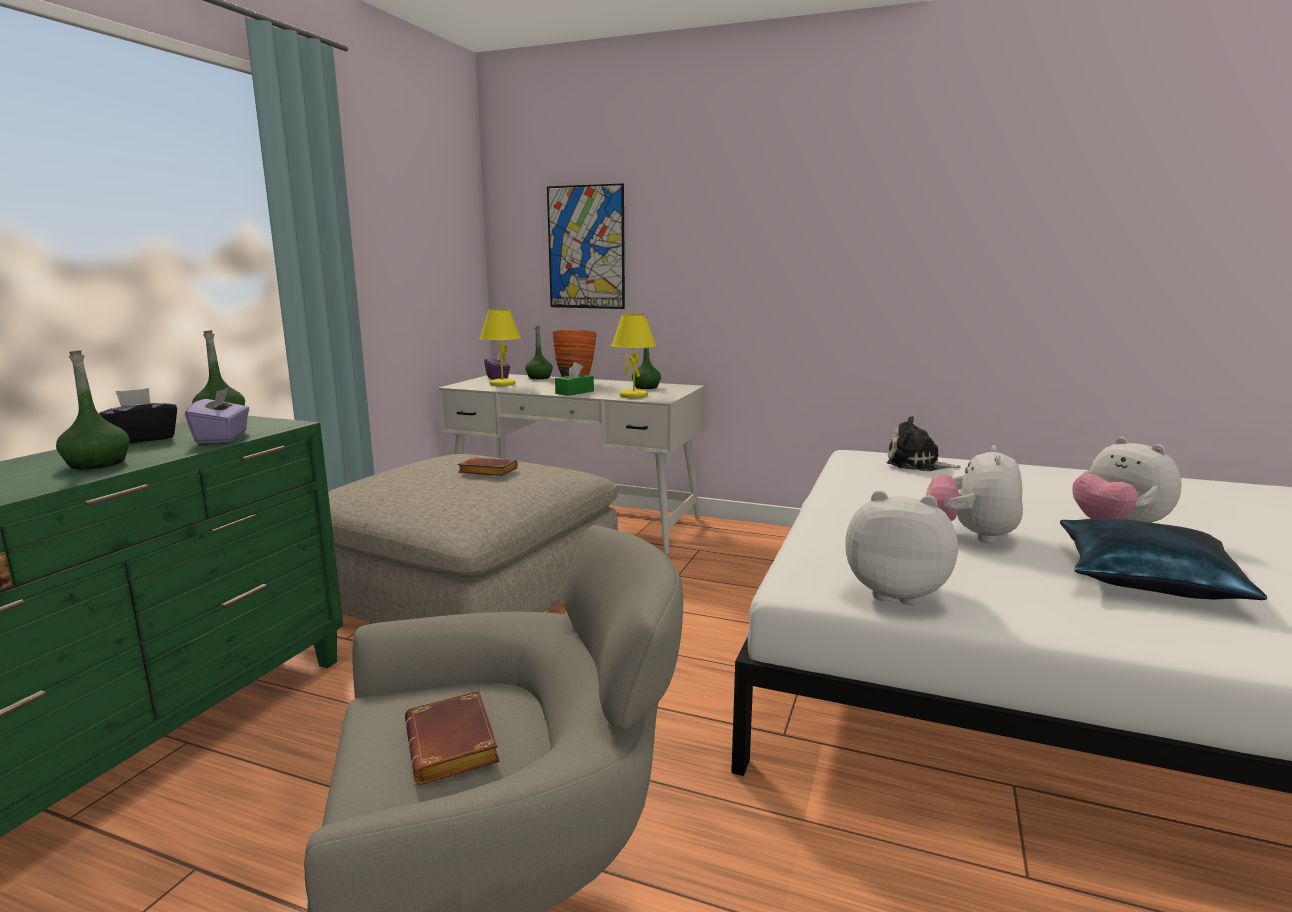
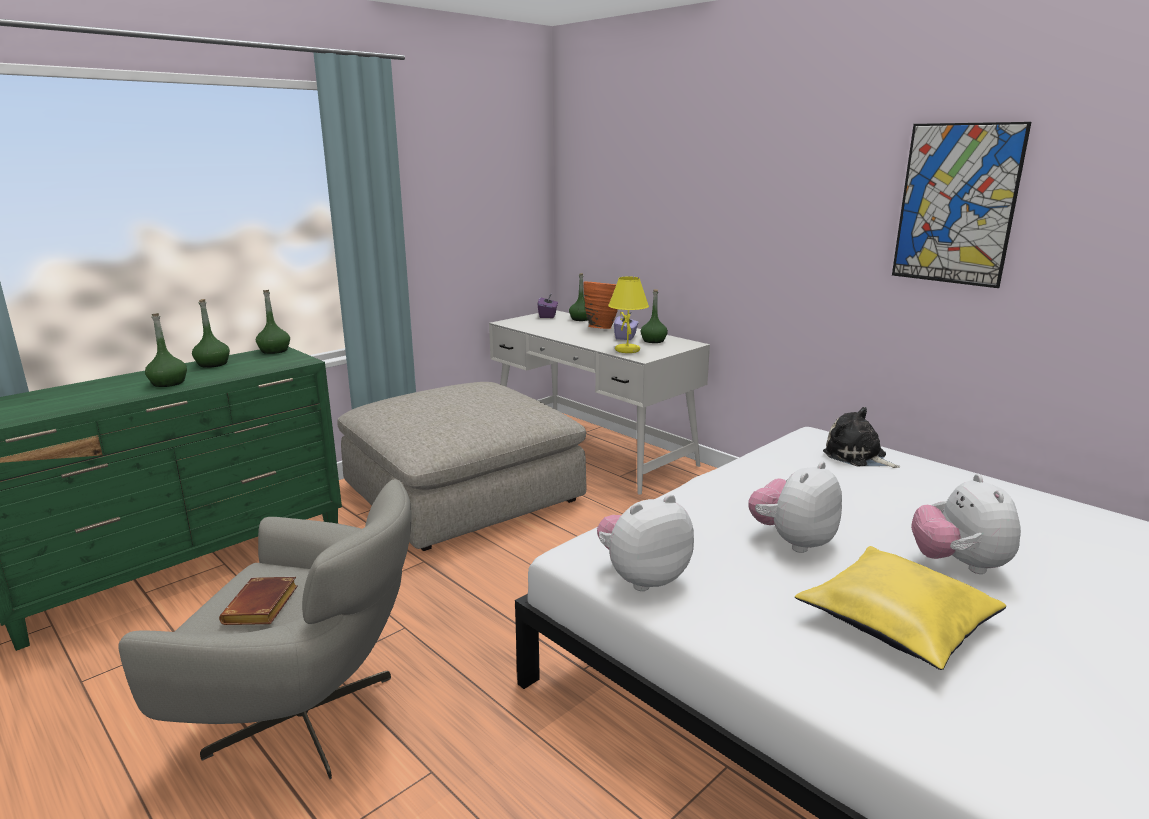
camera: 25 degrees right, 5 degrees up
black tissue box [99,388,177,444] -> green bottle [192,299,230,368]
purple tissue box [185,387,249,443] -> purple tissue box moved to [614,312,639,340]
brown book [458,457,518,476] -> none
yellow table lamp [479,309,521,386] -> none
picture [547,183,625,309] -> picture moved to [892,122,1031,288]
green tissue box [555,362,594,396] -> none
plush toy [845,490,958,605] -> plush toy turned 75 degrees counterclockwise [597,494,694,591]
blue pillow [1060,518,1267,600] -> yellow pillow [795,546,1007,670]

